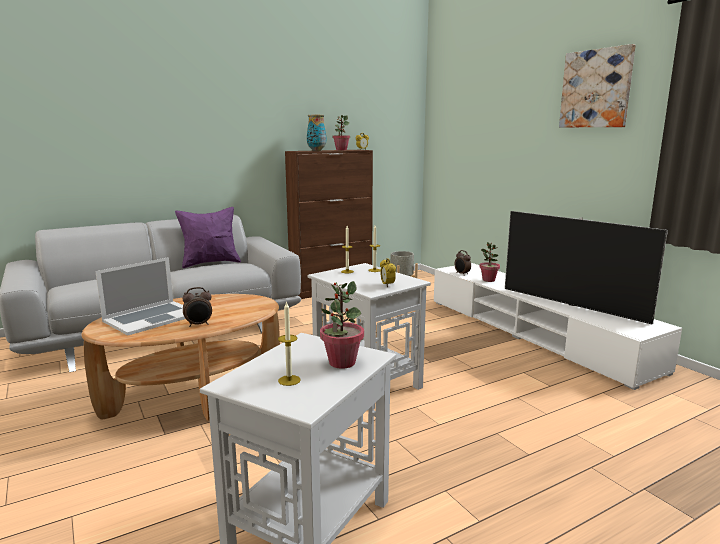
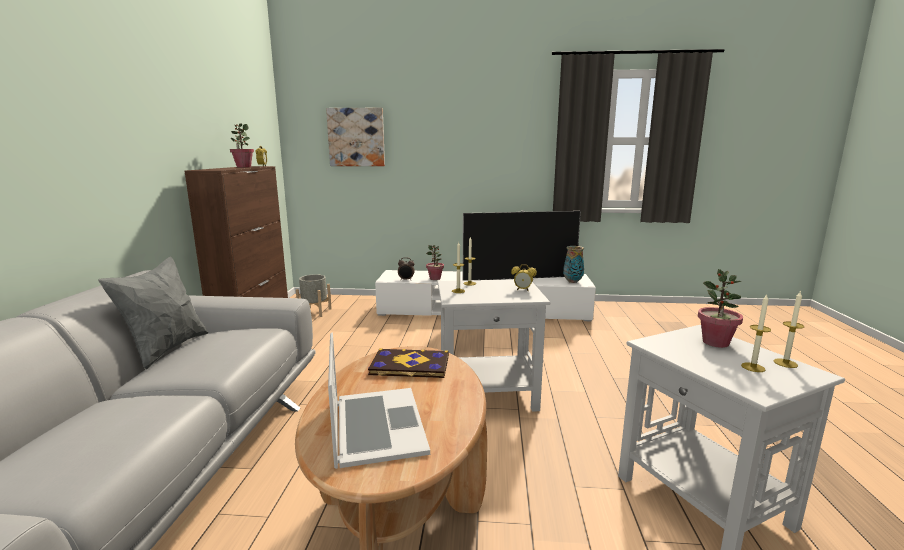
camera: 55 degrees left, 0 degrees up
purple pillow [175,207,241,268] -> grey pillow [98,256,209,370]
alarm clock [182,287,212,327] -> none
vase [307,115,326,151] -> vase moved to [563,246,584,283]
picture [559,44,636,127] -> picture moved to [326,108,385,166]
none -> book [368,348,449,378]
none -> candle [773,292,804,368]

